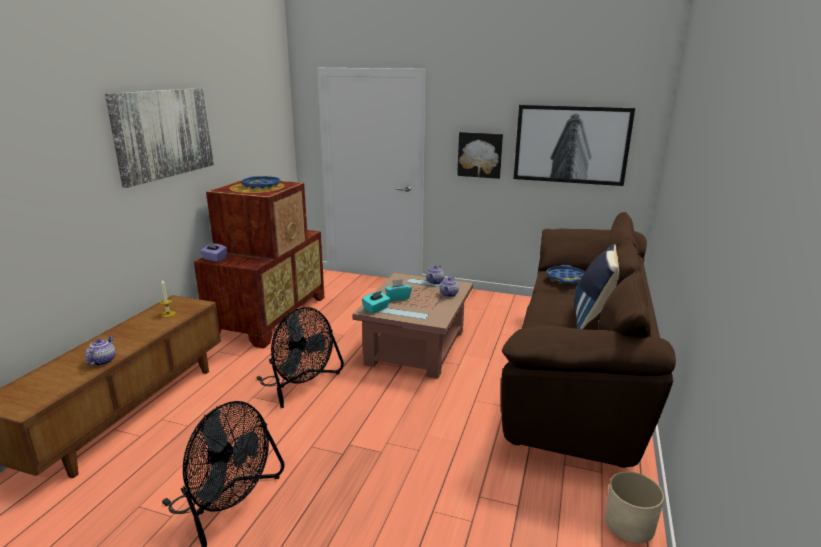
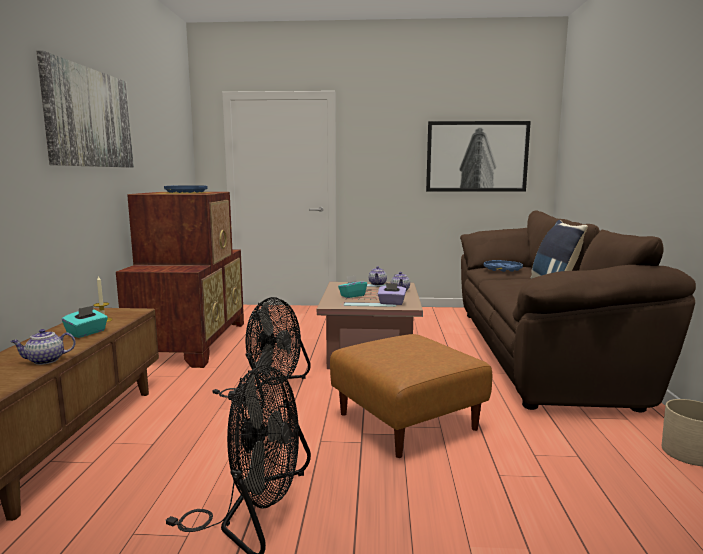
camera: 15 degrees left, 10 degrees down
teapot [85,335,116,366] -> teapot turned 105 degrees counterclockwise [11,329,76,365]
purple tissue box [200,242,227,262] -> purple tissue box moved to [377,283,406,305]
turquoise tissue box [362,291,390,313] -> turquoise tissue box moved to [62,305,108,338]
picture [457,132,503,179] -> none
none -> brown ottoman [330,334,492,458]

